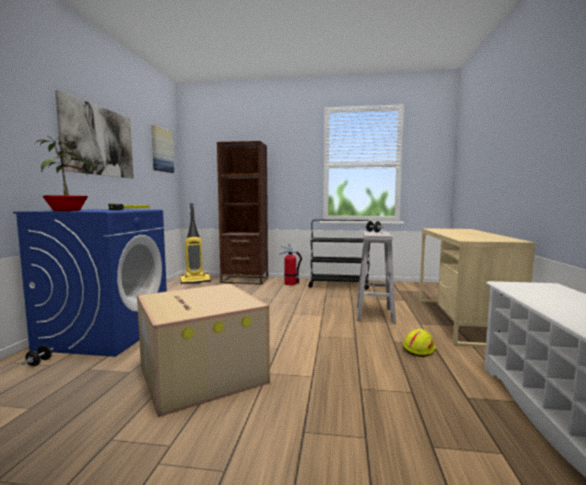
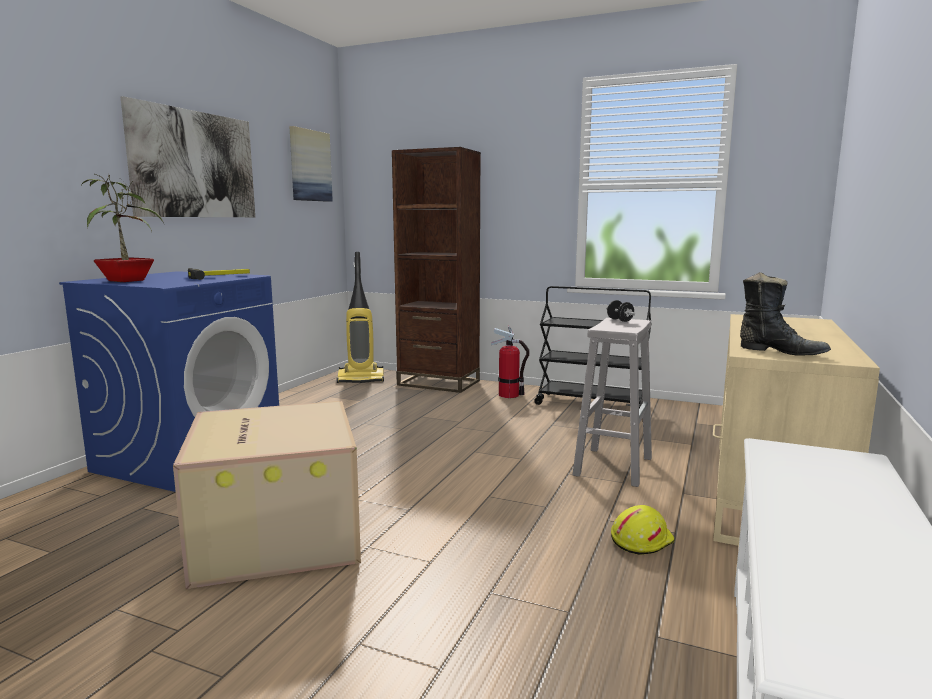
camera: 15 degrees right, 5 degrees up
black dumbbell [22,345,54,366] -> none
none -> black boot [740,272,831,356]

